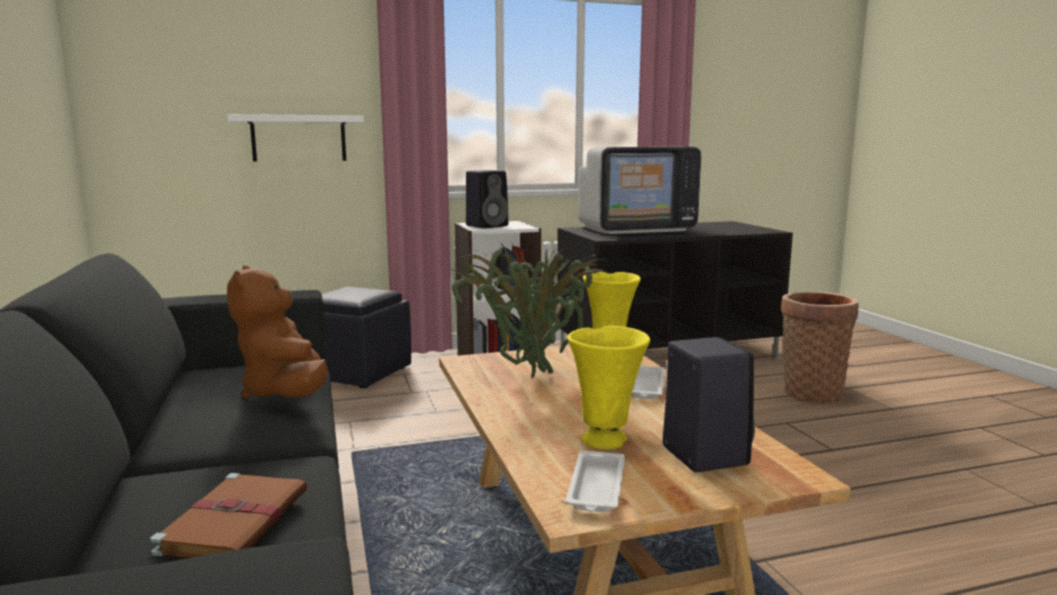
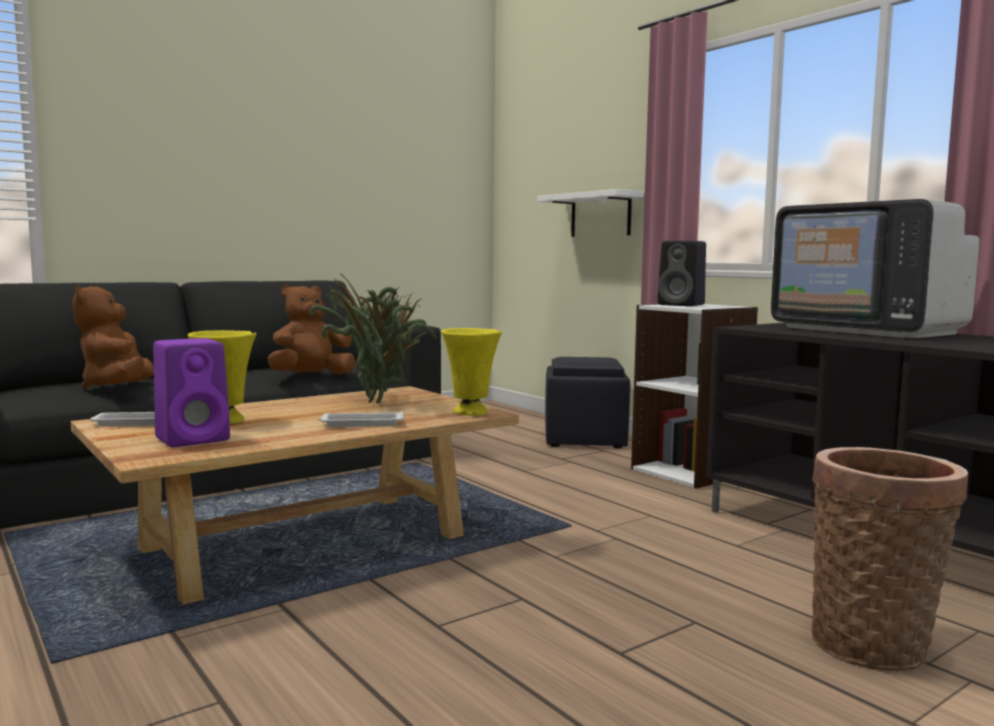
camera: 70 degrees right, 5 degrees down
brown book [150,473,307,558] -> brown plush toy [72,285,154,389]
black speaker [663,337,755,472] -> purple speaker [153,338,230,447]

